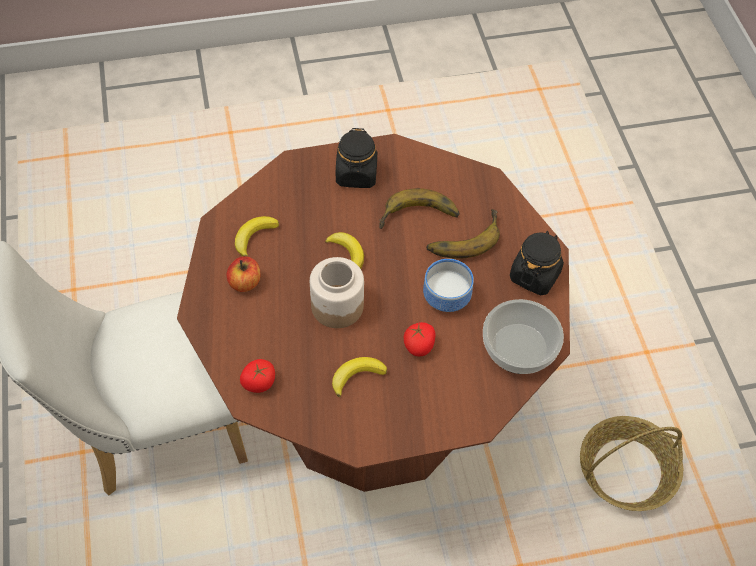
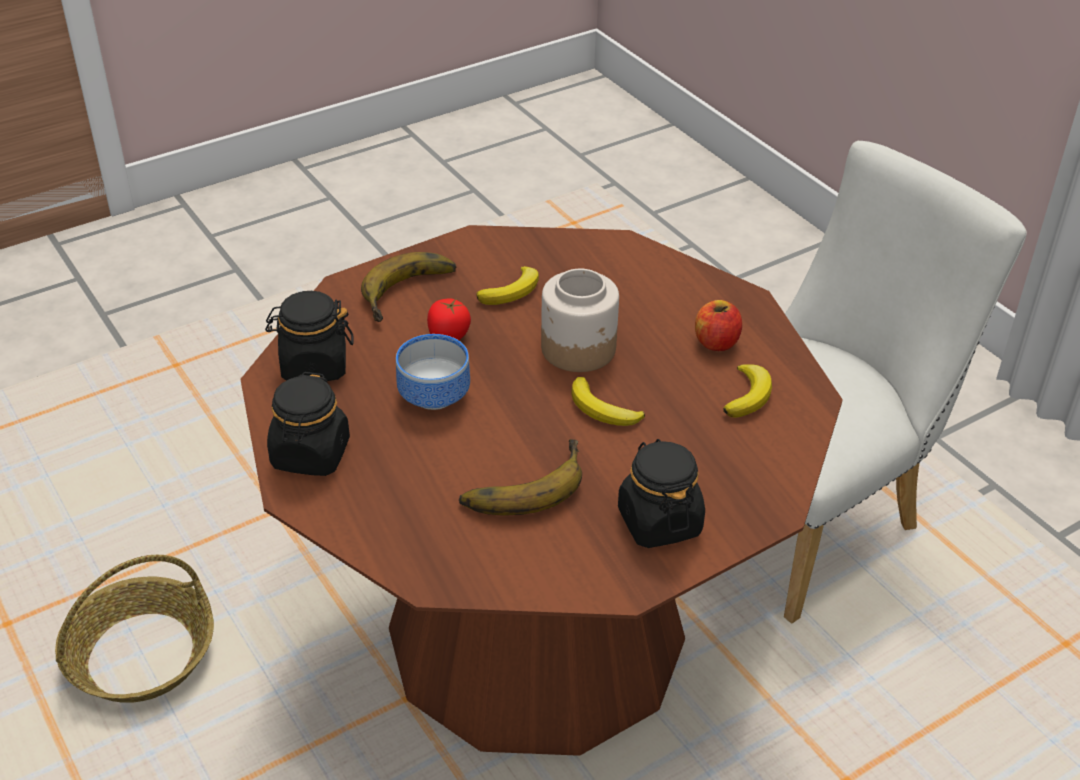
camera: 160 degrees right, 15 degrees down
tomato [240,359,275,393] -> none
banana [426,209,500,259] -> banana moved to [361,252,456,322]
bowl [483,299,564,374] -> black jar [265,291,354,381]

